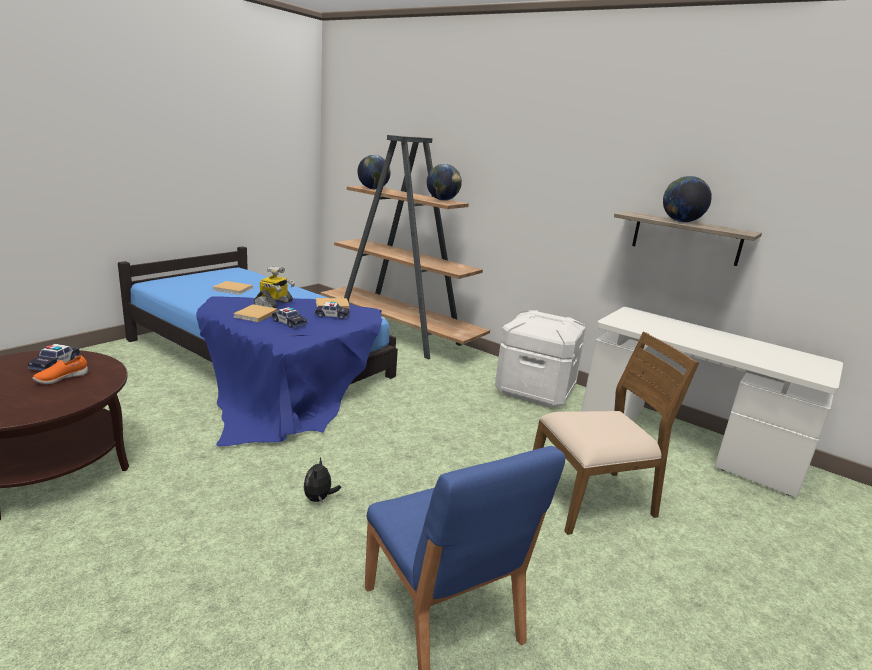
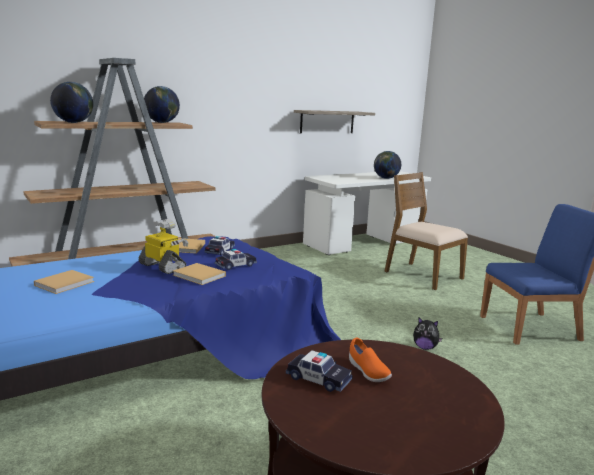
camera: 70 degrees left, 5 degrees down
white storage box [495,310,587,407] -> none
brown chair [533,332,699,535] -> brown chair turned 45 degrees counterclockwise [384,172,468,290]
globe [663,176,712,222] -> globe moved to [374,151,401,179]

